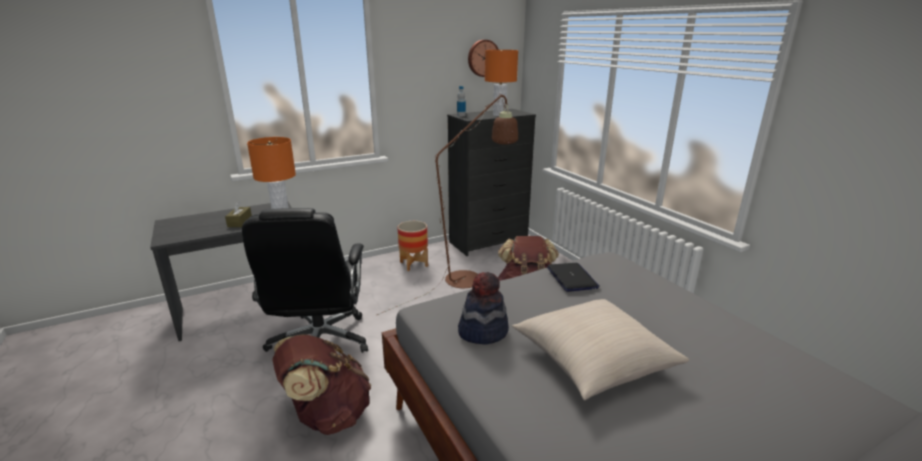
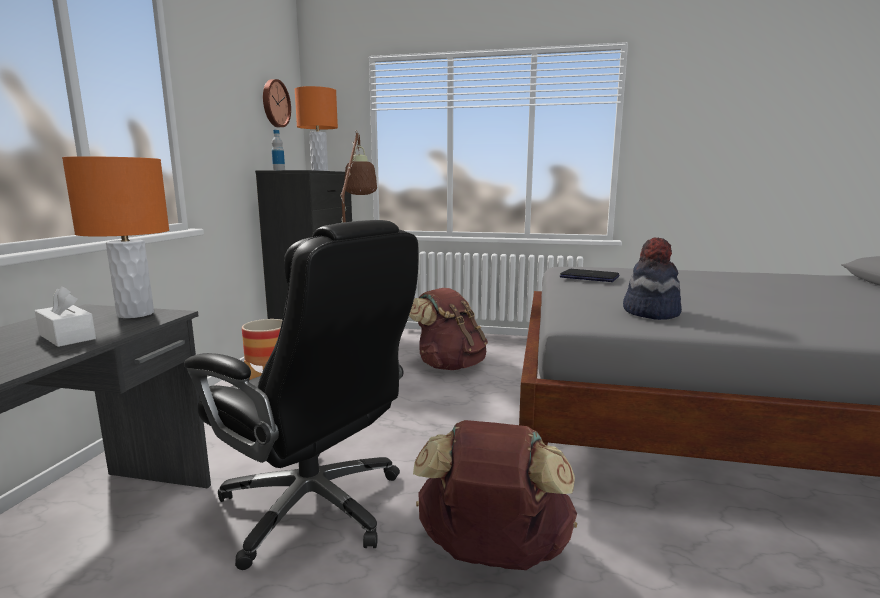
camera: 50 degrees left, 10 degrees down
brown tissue box [225,201,252,227] -> white tissue box [35,286,96,347]
beige pillow [512,299,689,400] -> none

